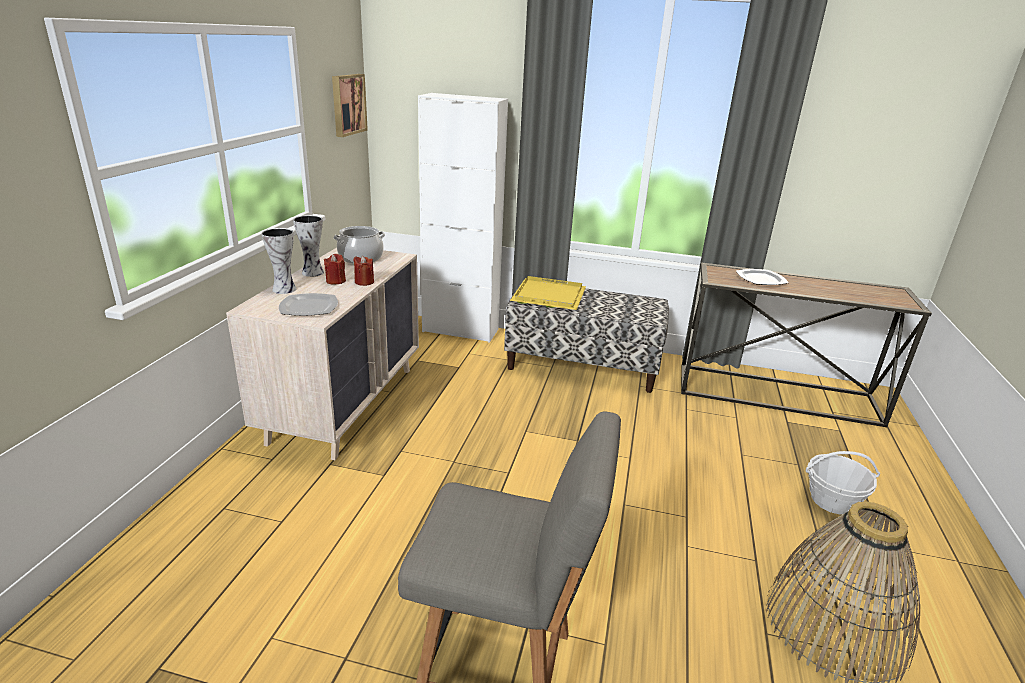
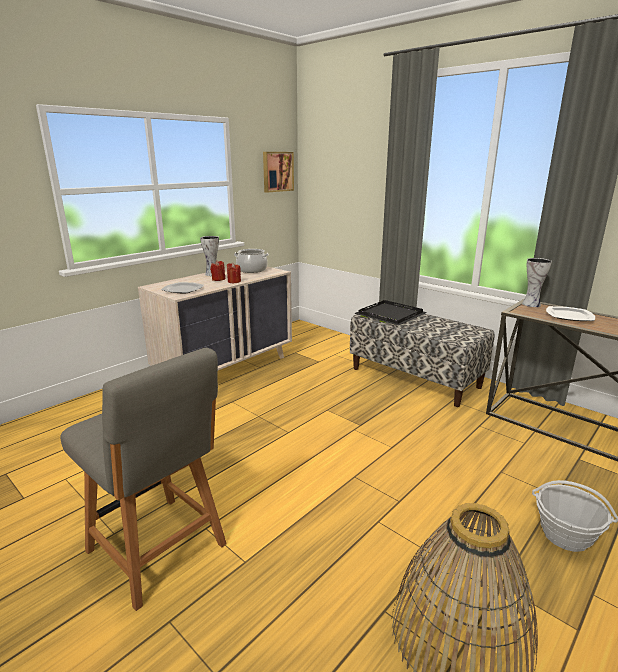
camera: 30 degrees right, 5 degrees down
vase [261,228,296,294] -> vase moved to [522,258,552,307]
white cabinet [418,93,508,343] -> none
yellow tray [510,276,586,310] -> black tray [354,300,427,326]

